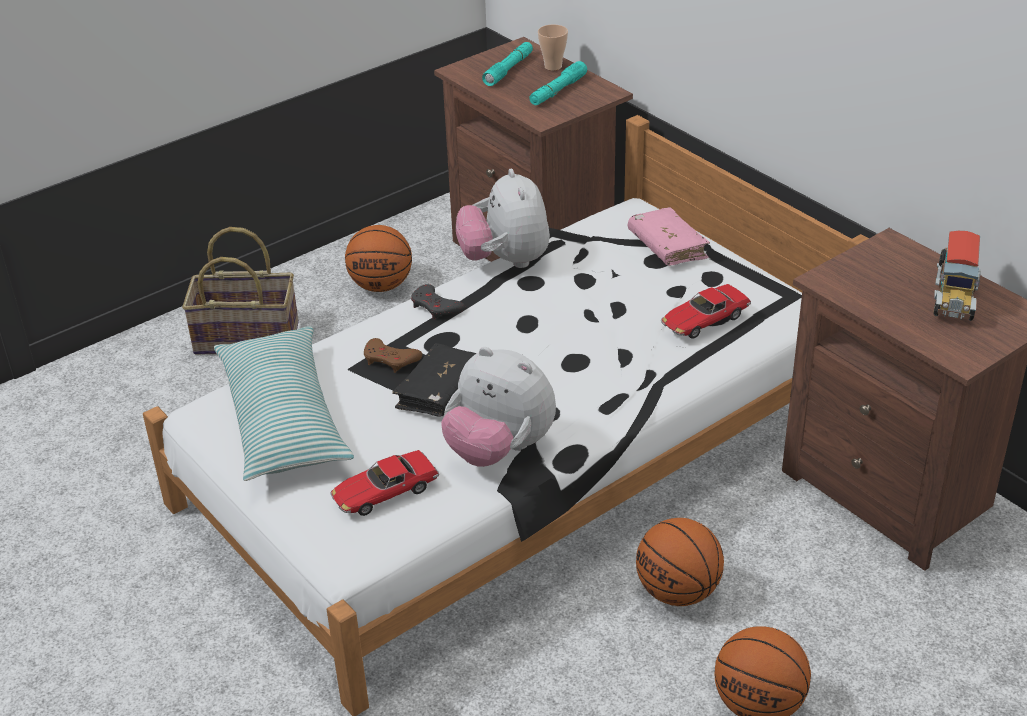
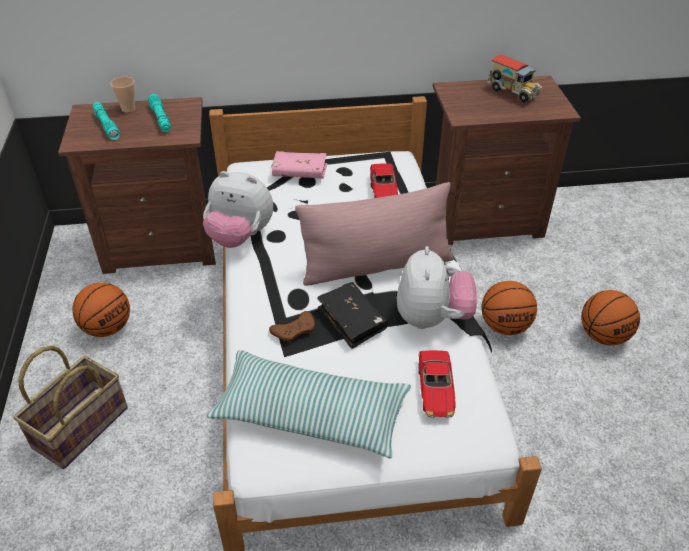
camera: 60 degrees left, 5 degrees up
grey game controller [411,284,465,319] -> none
plush toy [441,347,556,467] -> plush toy turned 60 degrees counterclockwise [397,246,477,329]
none -> pink pillow [295,182,453,286]

